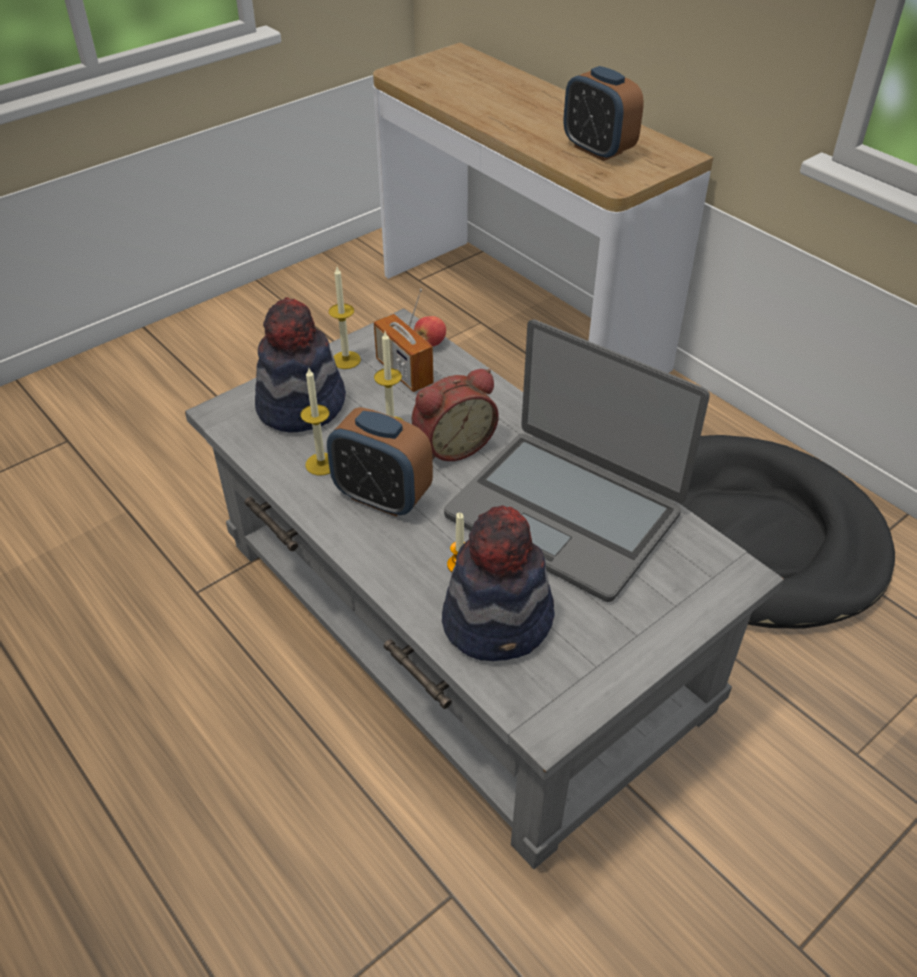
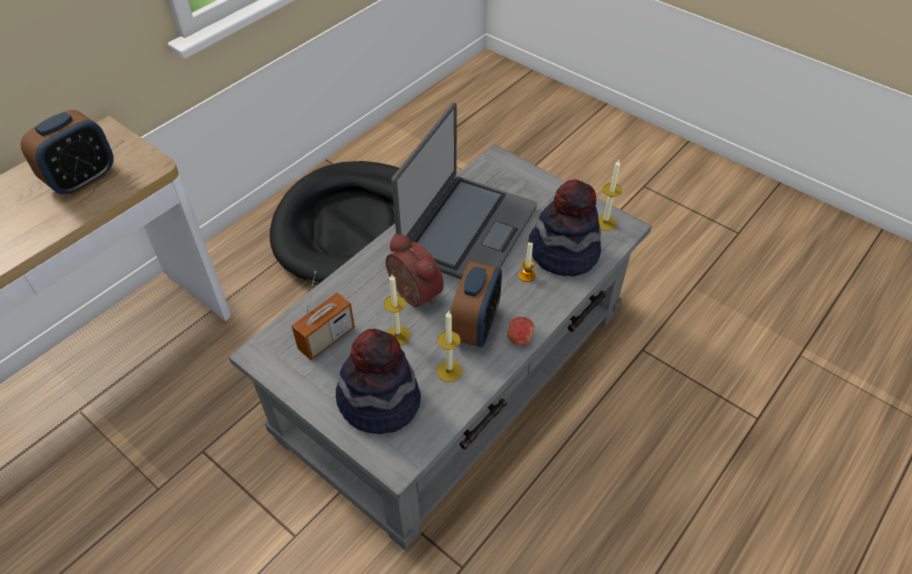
camera: 100 degrees left, 5 degrees up
candle [329,267,361,369] -> candle moved to [598,160,622,231]
apple [414,316,446,347] -> apple moved to [507,317,534,345]

